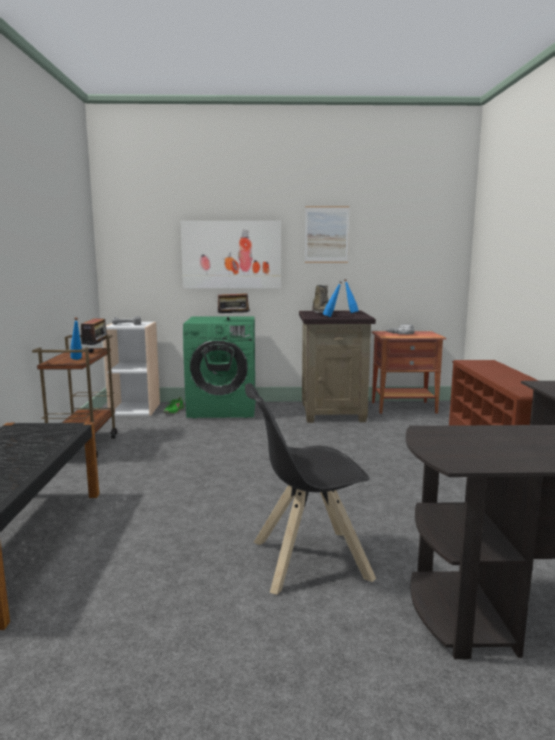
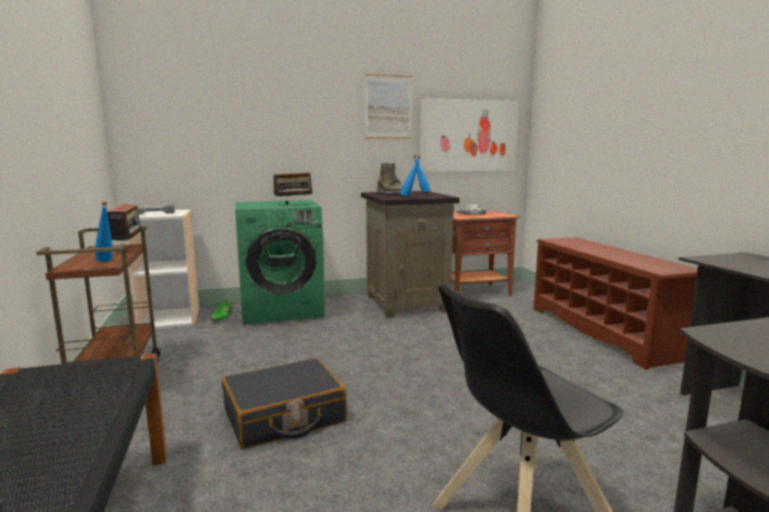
camera: 15 degrees left, 0 degrees up
picture [181,221,281,288] -> picture moved to [420,98,519,172]
none -> black suitcase [222,358,347,449]

